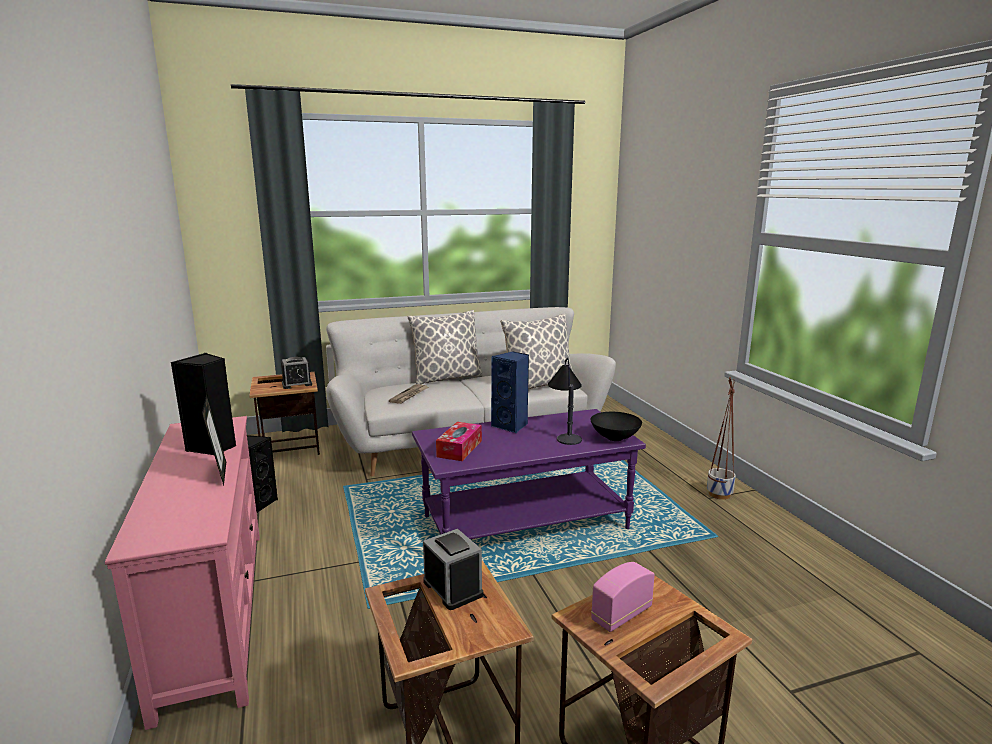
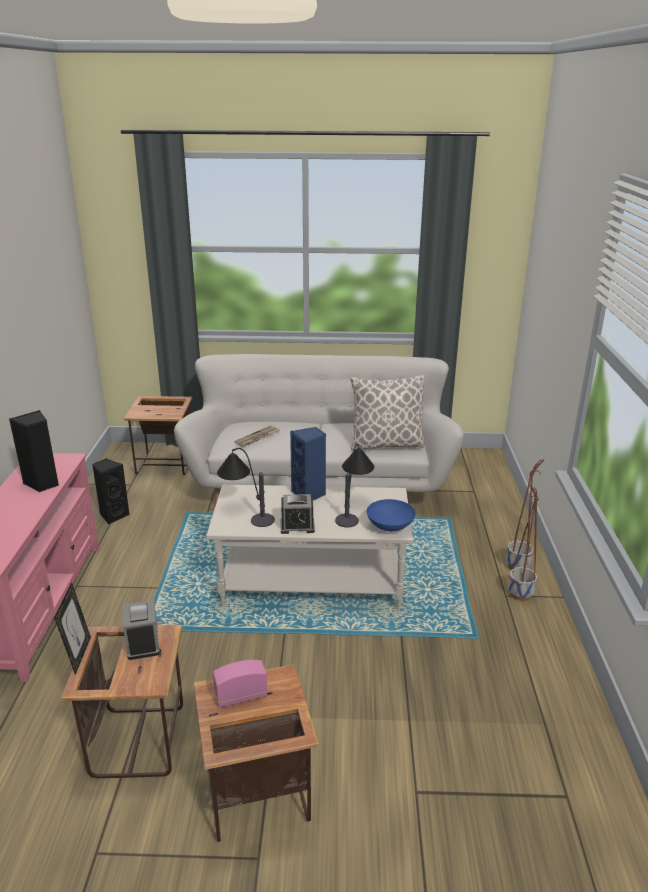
camera: 20 degrees right, 10 degrees up
picture frame [202,394,226,486] -> picture frame moved to [54,583,91,675]
alarm clock [281,357,312,389] -> alarm clock moved to [281,494,315,534]
pillow [407,310,483,384] -> none
purple coffee table [412,409,646,539] -> white coffee table [206,484,413,611]
tissue box [436,422,482,461] -> table lamp [217,448,275,527]
black bowl [591,412,642,441] -> blue bowl [367,499,415,531]
none -> planter [506,459,544,570]

